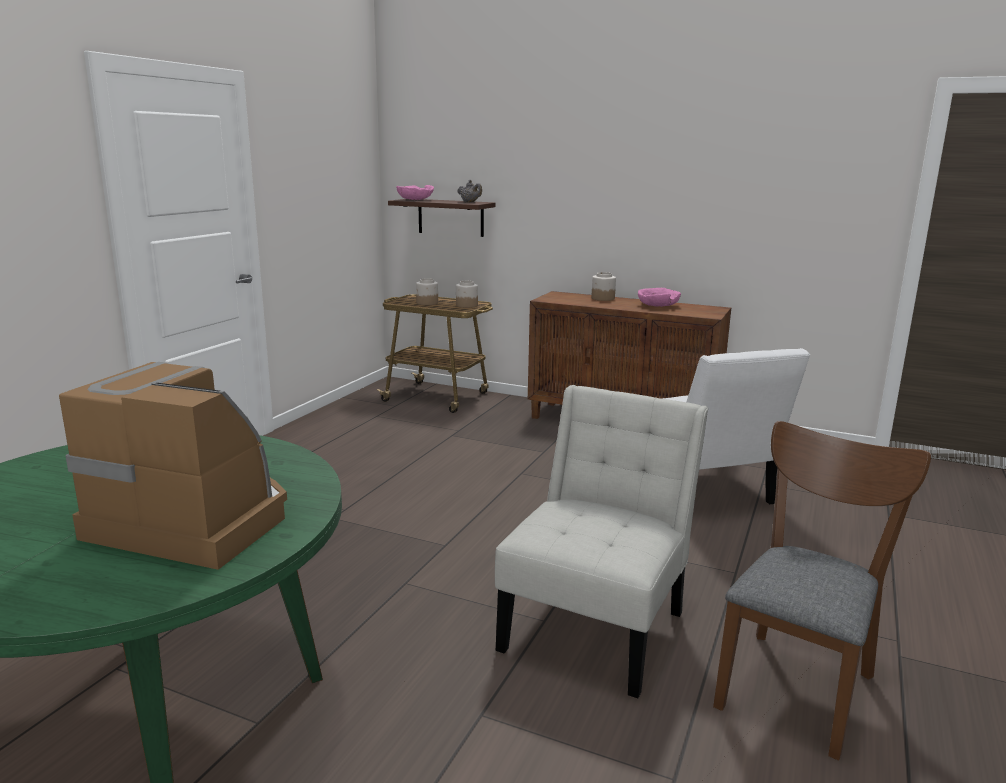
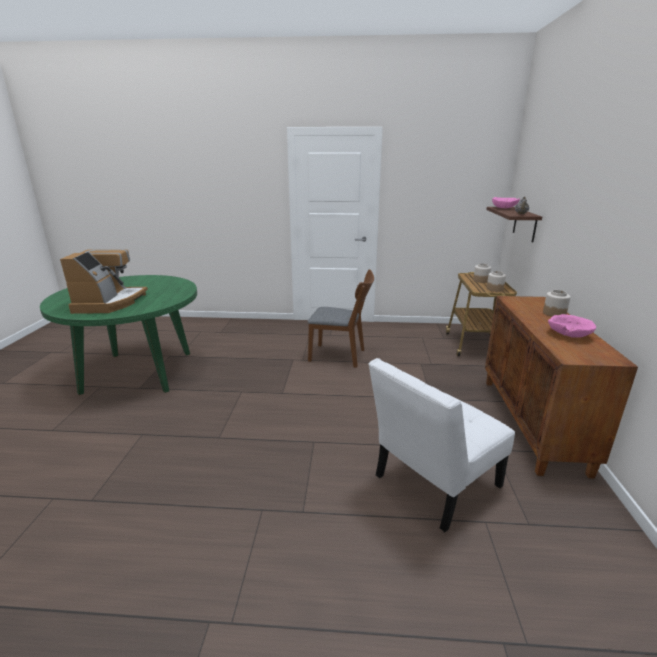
camera: 70 degrees right, 5 degrees up
white chair [495,385,708,698] -> none
brown chair [713,421,931,761] -> brown chair moved to [308,269,374,368]

